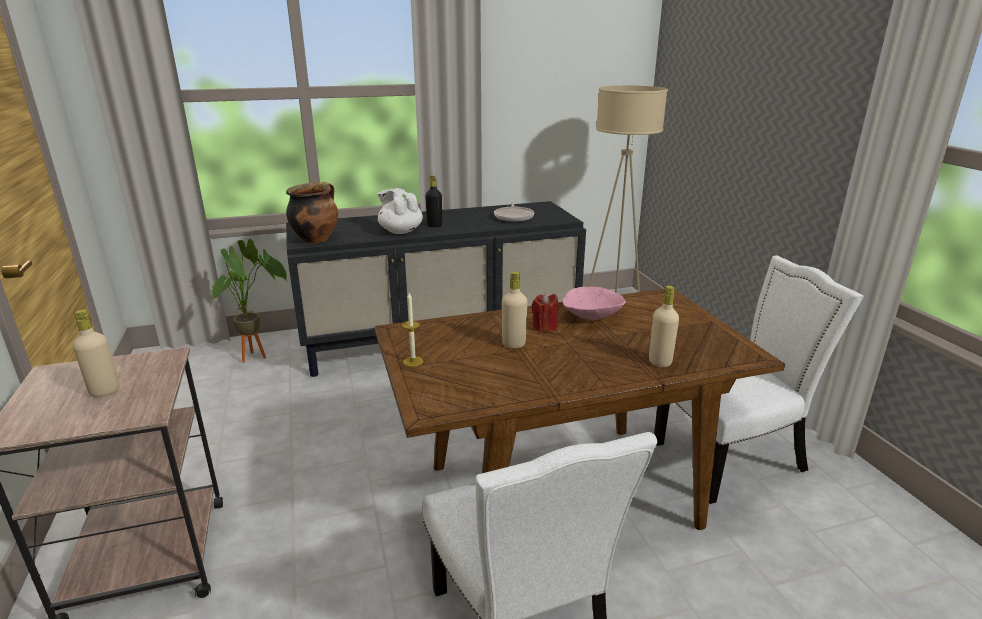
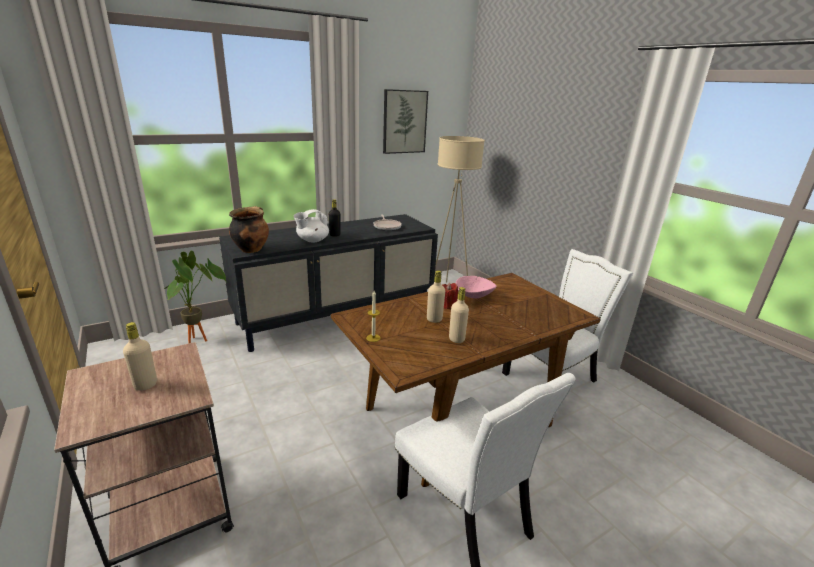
camera: 15 degrees left, 0 degrees up
white teapot [377,188,423,234] -> white teapot turned 75 degrees counterclockwise [294,209,329,242]
beige bottle [649,286,679,367] -> beige bottle moved to [449,287,469,343]
none -> picture [383,89,428,154]

